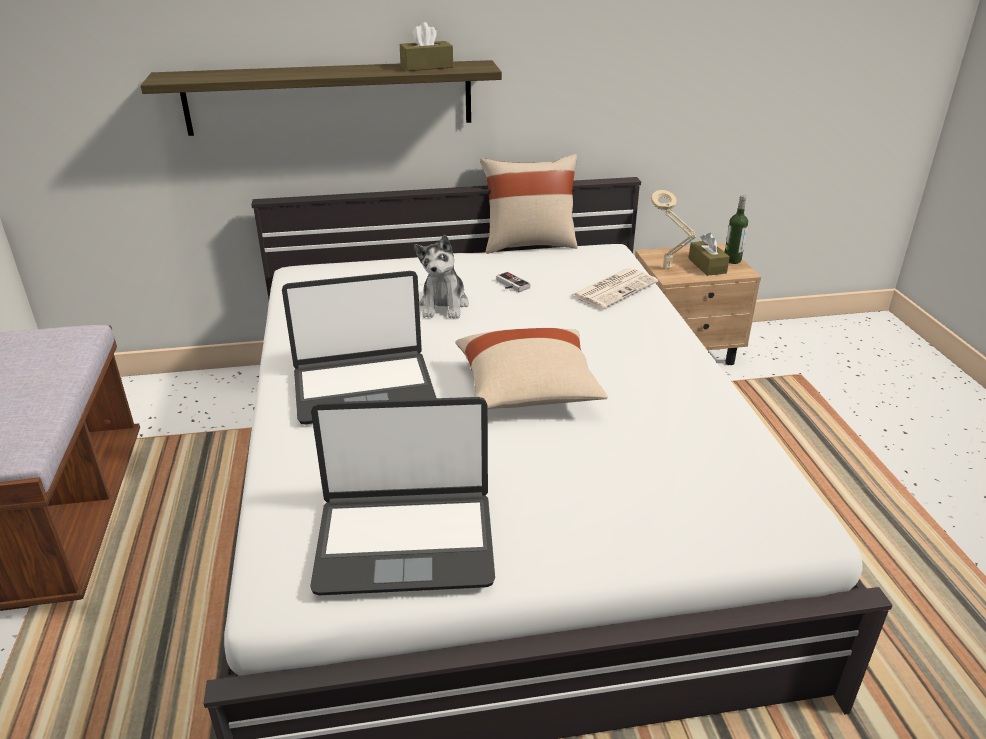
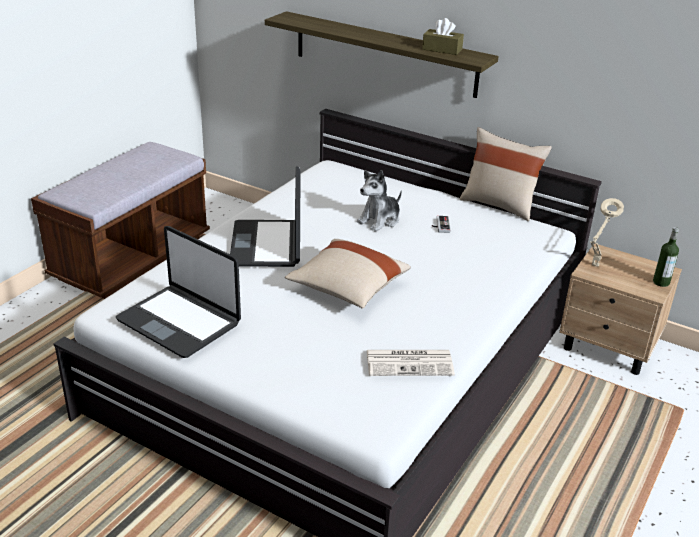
camera: 40 degrees right, 0 degrees up
laptop [282,271,436,424] -> laptop turned 60 degrees clockwise [230,166,300,267]
newspaper [570,268,658,309] -> newspaper moved to [367,350,455,376]
brown tissue box [688,232,730,276] -> none

